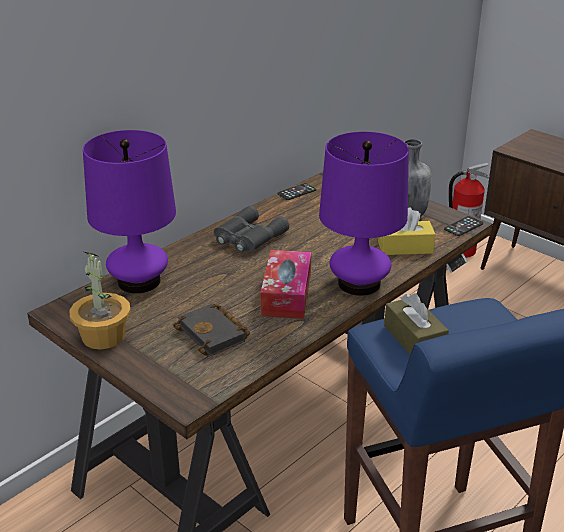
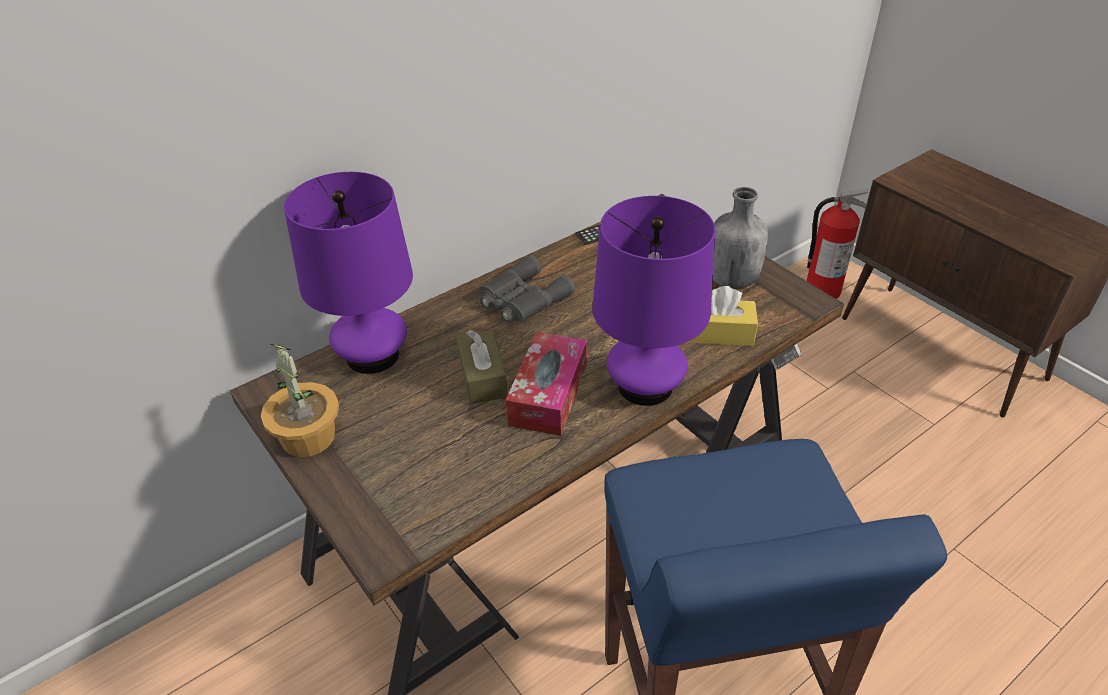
camera: 10 degrees right, 10 degrees up
black book [173,304,250,356] -> none
brown tissue box [384,293,449,354] -> brown tissue box moved to [457,330,508,404]
phone [444,216,483,236] -> none

